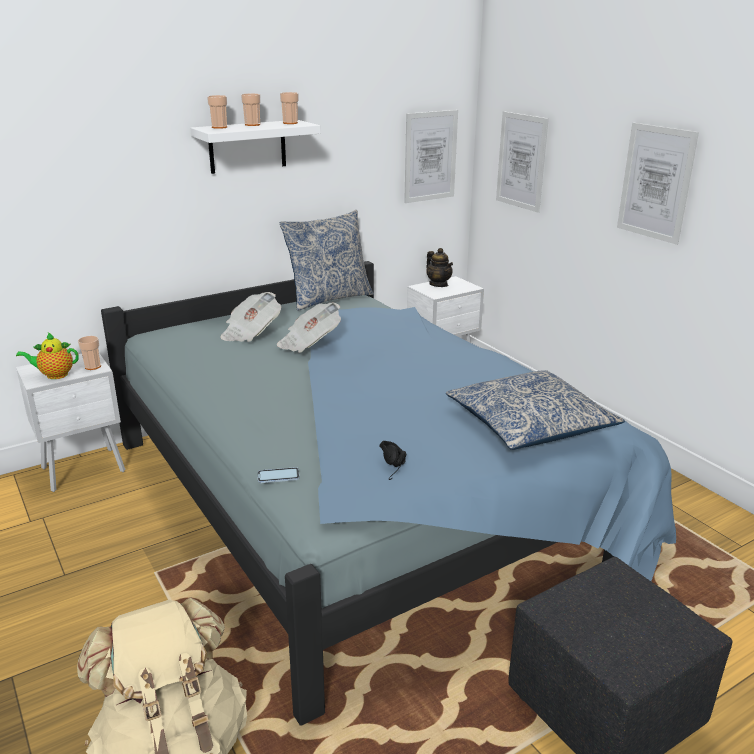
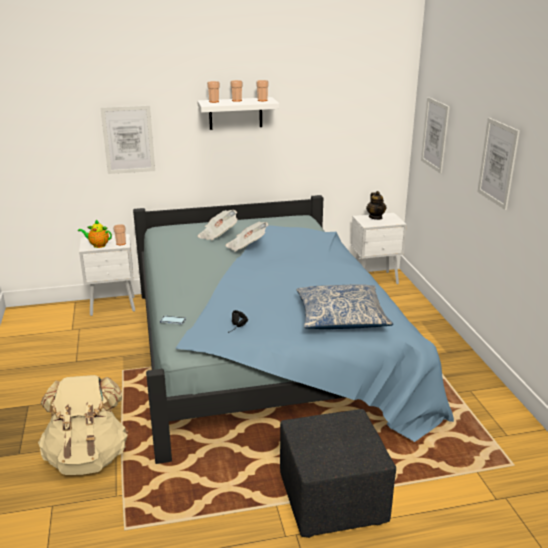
camera: 20 degrees right, 0 degrees up
pillow [280,210,374,311] -> none
picture [404,110,458,203] -> picture moved to [100,105,155,174]

